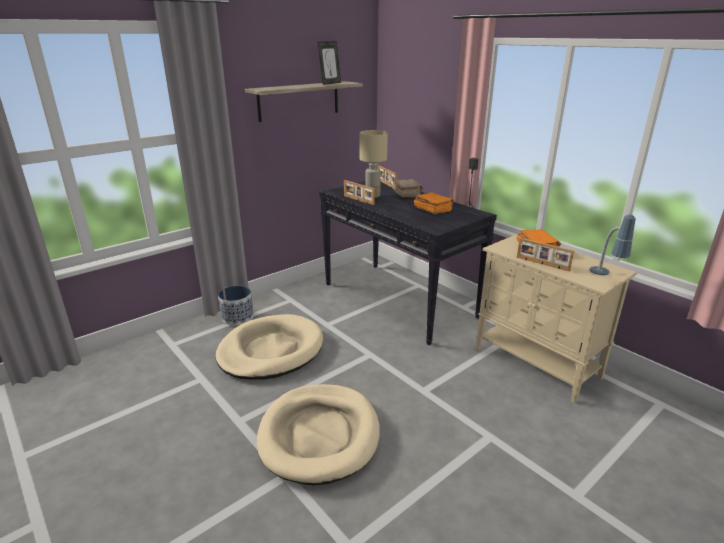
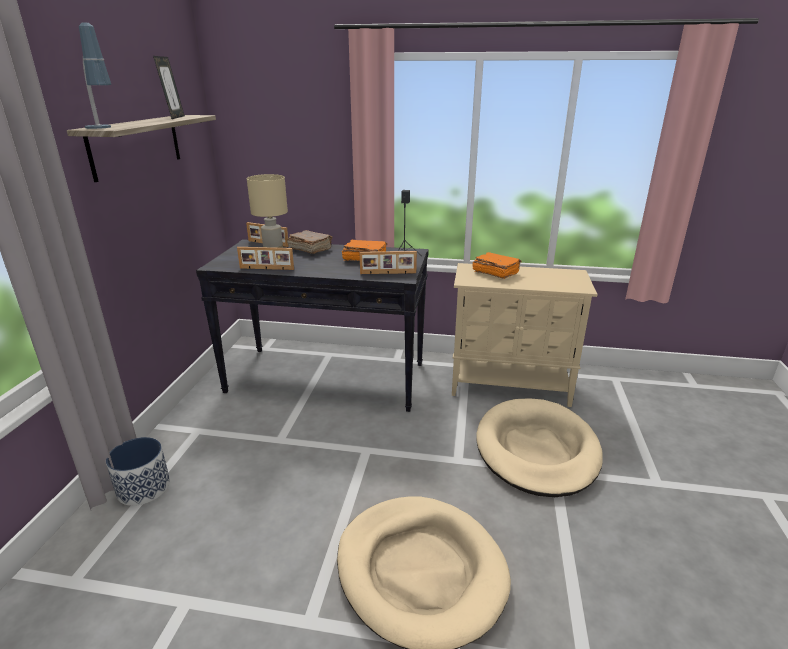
camera: 40 degrees left, 0 degrees up
beige dog bed [216,314,323,380] -> beige dog bed moved to [476,398,603,497]
picture frame [517,238,574,272] -> picture frame moved to [360,251,417,274]
table lamp [589,215,636,275] -> table lamp moved to [79,23,111,129]

